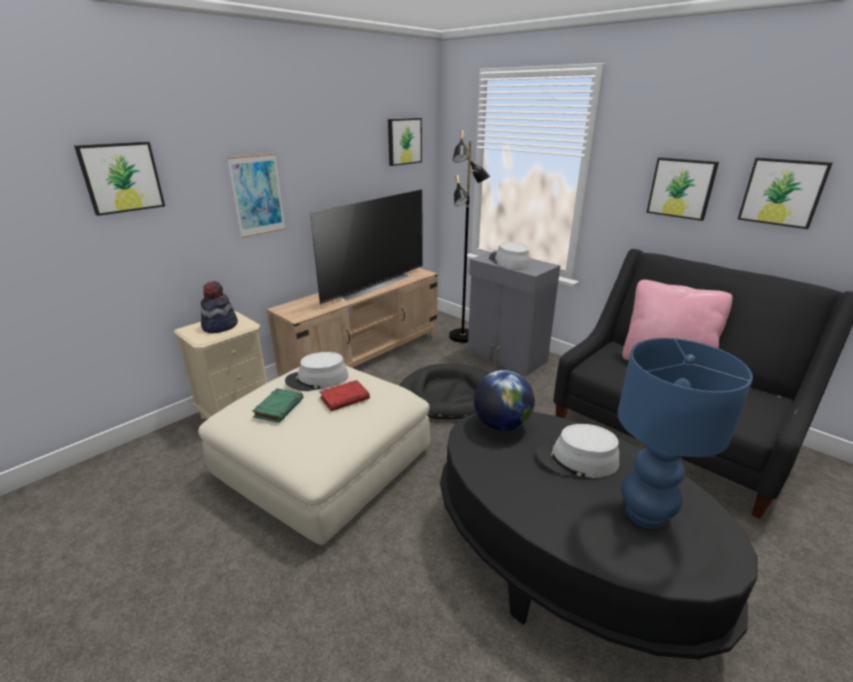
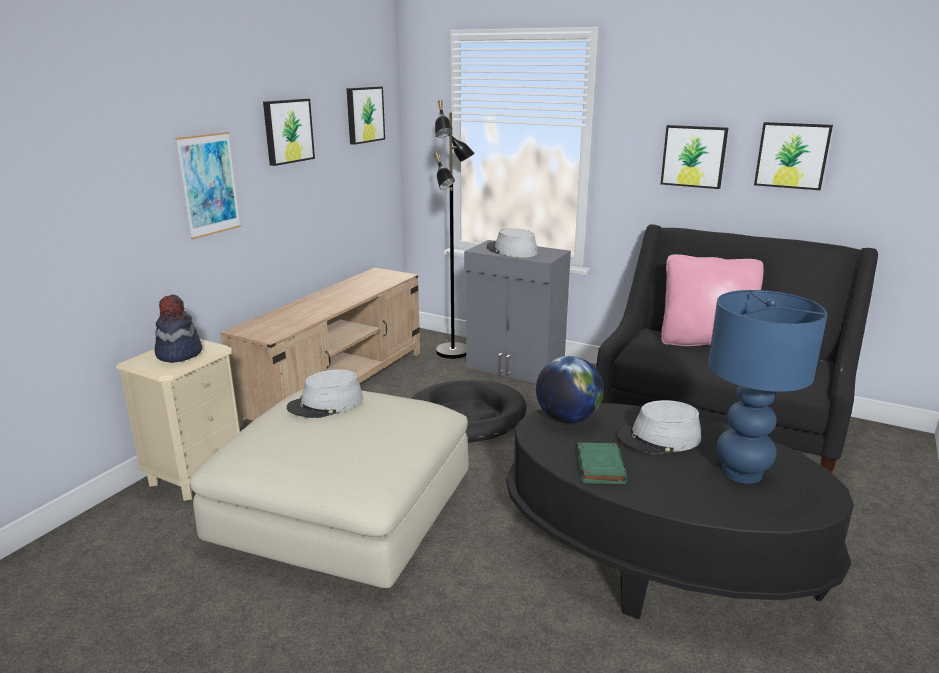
camera: 15 degrees left, 5 degrees down
picture [74,142,165,216] -> picture moved to [263,99,315,166]
green book [252,388,303,423] -> green book moved to [577,442,627,484]
television [310,189,423,304] -> none
red book [319,380,370,411] -> none

